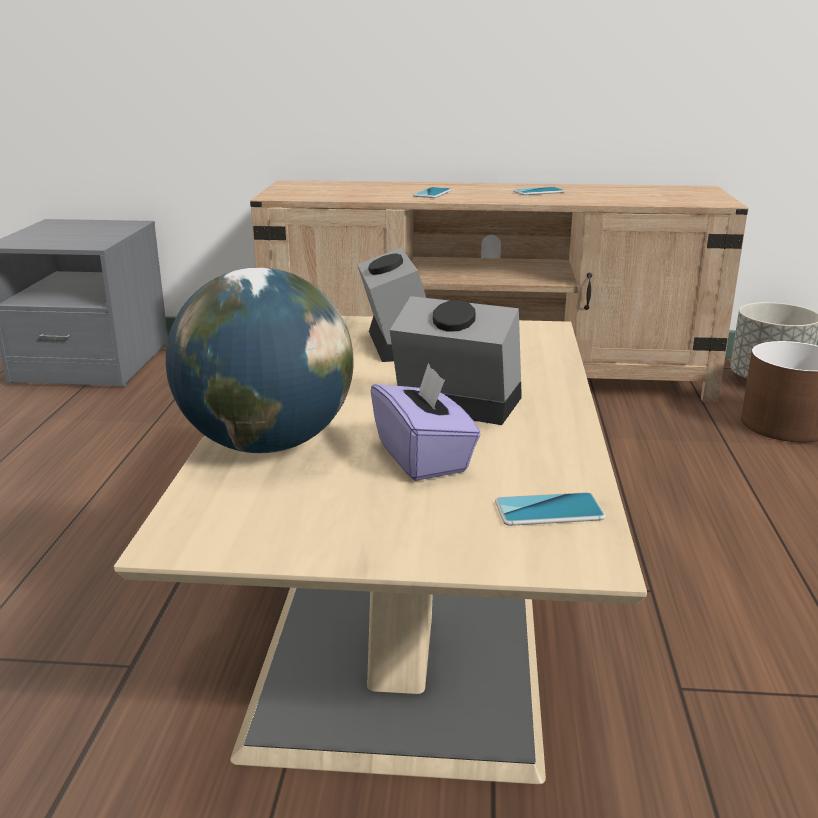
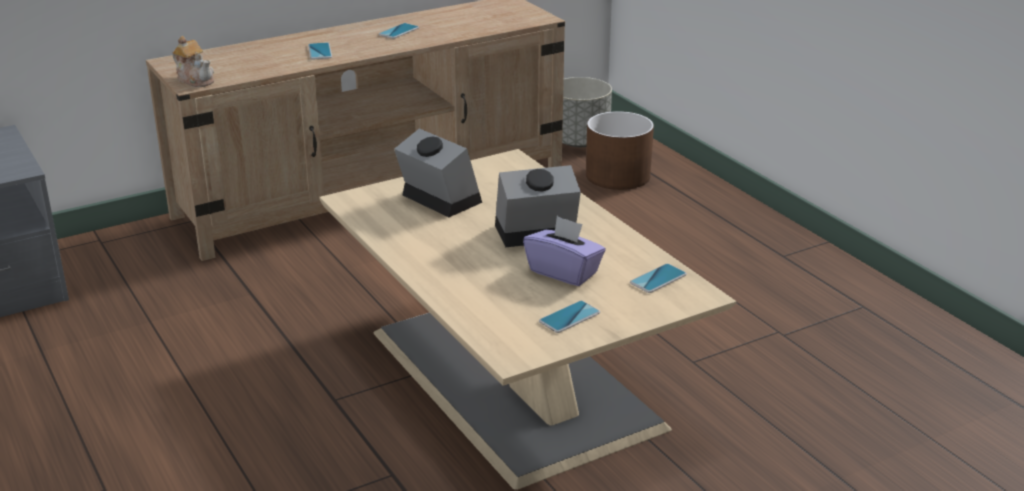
camera: 35 degrees left, 5 degrees up
globe [166,268,354,453] -> none
none -> teapot [172,36,214,87]
none -> phone [539,301,600,333]

